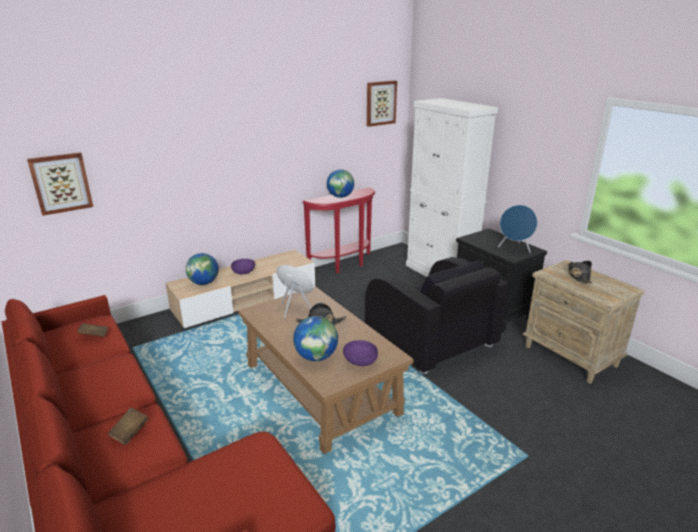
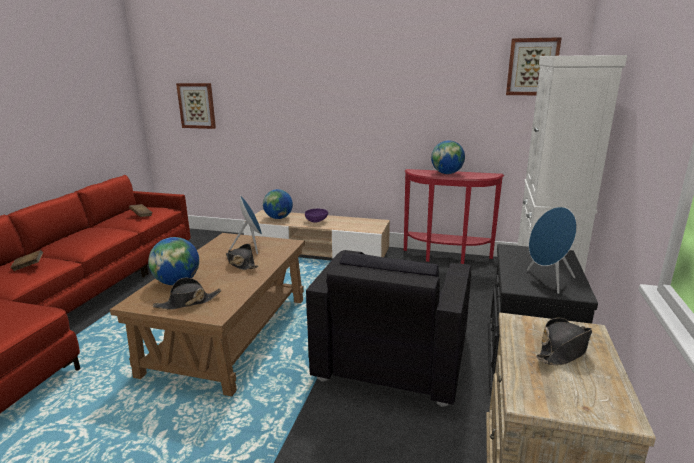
camera: 50 degrees right, 5 degrees down
purple bowl [343,340,378,366] -> black hat [153,277,221,309]

